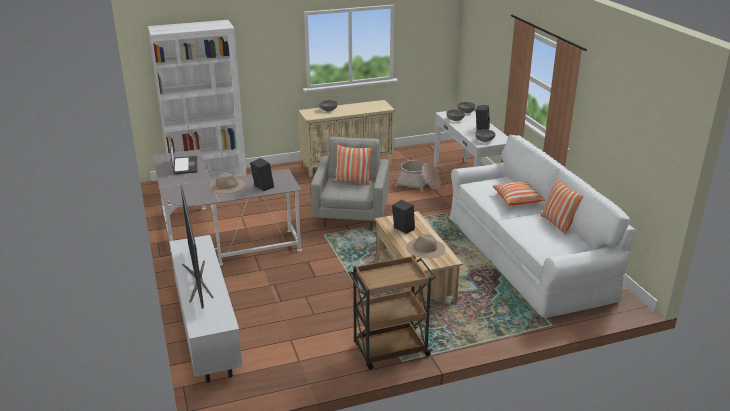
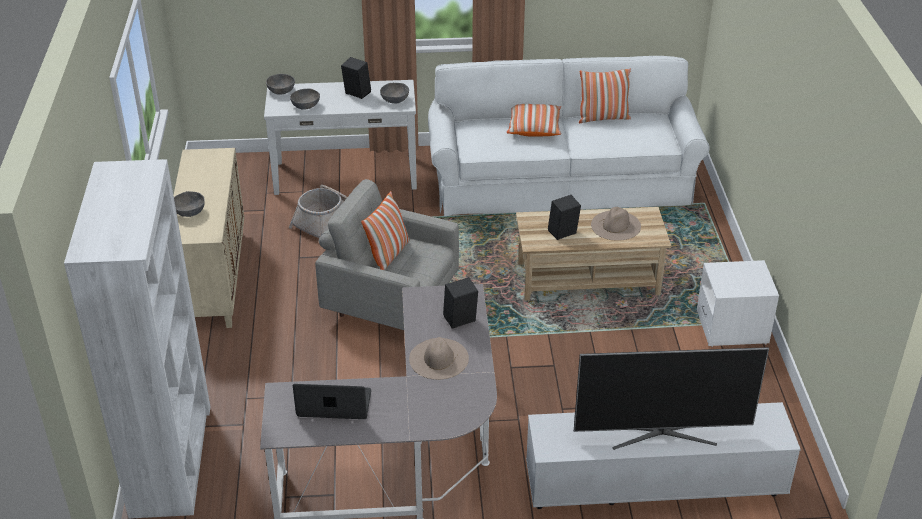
camera: 75 degrees left, 10 degrees up
brown cart [348,256,436,370] -> white nightstand [697,260,779,347]

